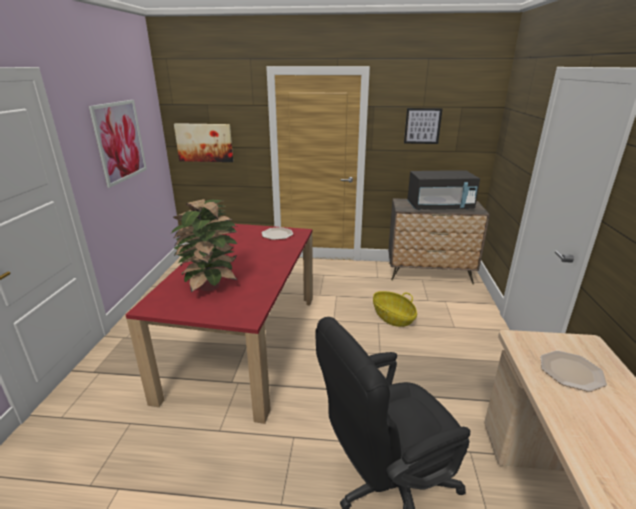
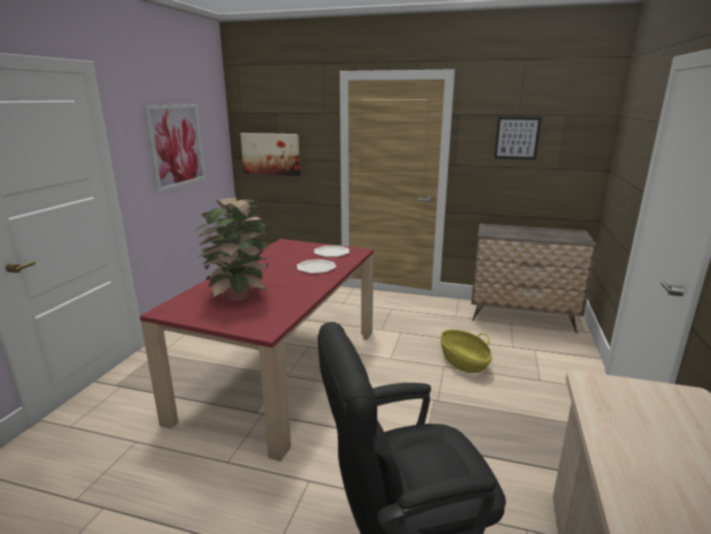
camera: 10 degrees right, 5 degrees down
black microwave [408,170,480,210] -> none
plate [540,351,607,392] -> plate moved to [297,259,336,274]

